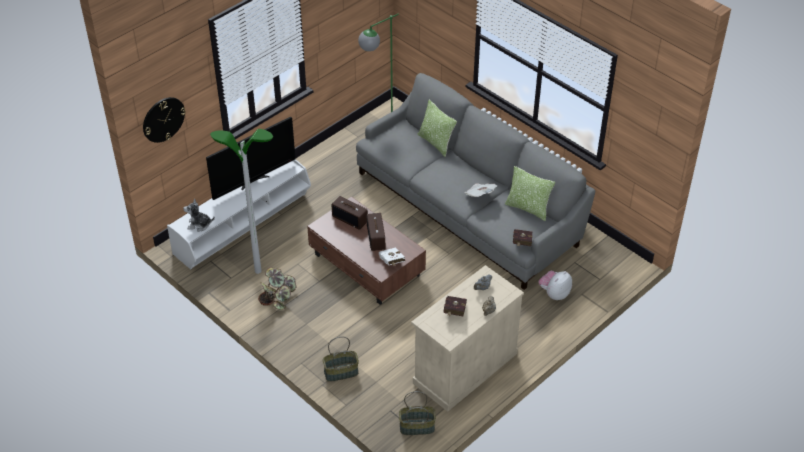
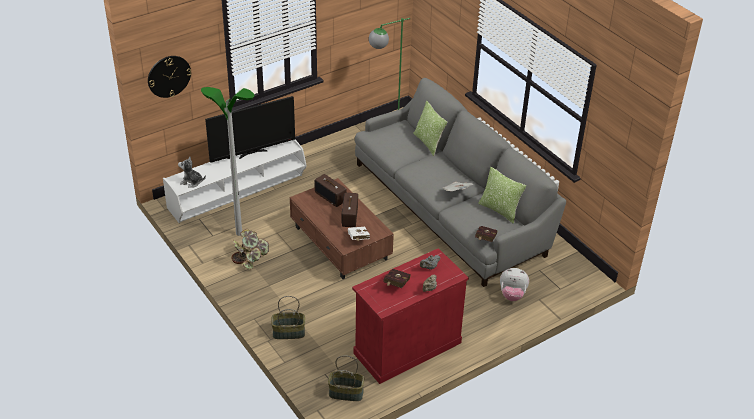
camera: 10 degrees right, 5 degrees down
beige cabinet [411,265,524,412] -> red cabinet [352,248,469,384]
plush toy [539,271,572,300] -> plush toy turned 135 degrees counterclockwise [500,268,529,301]

